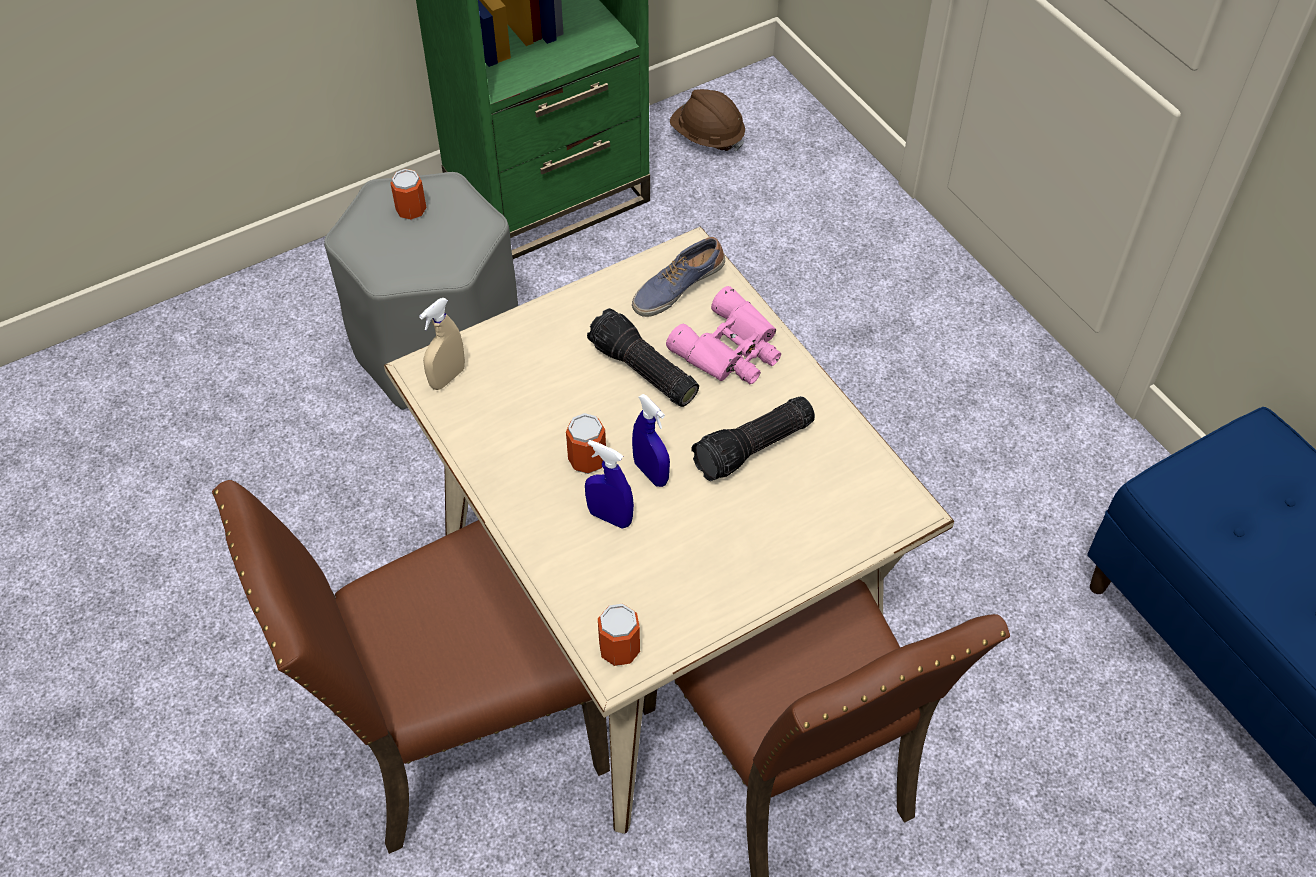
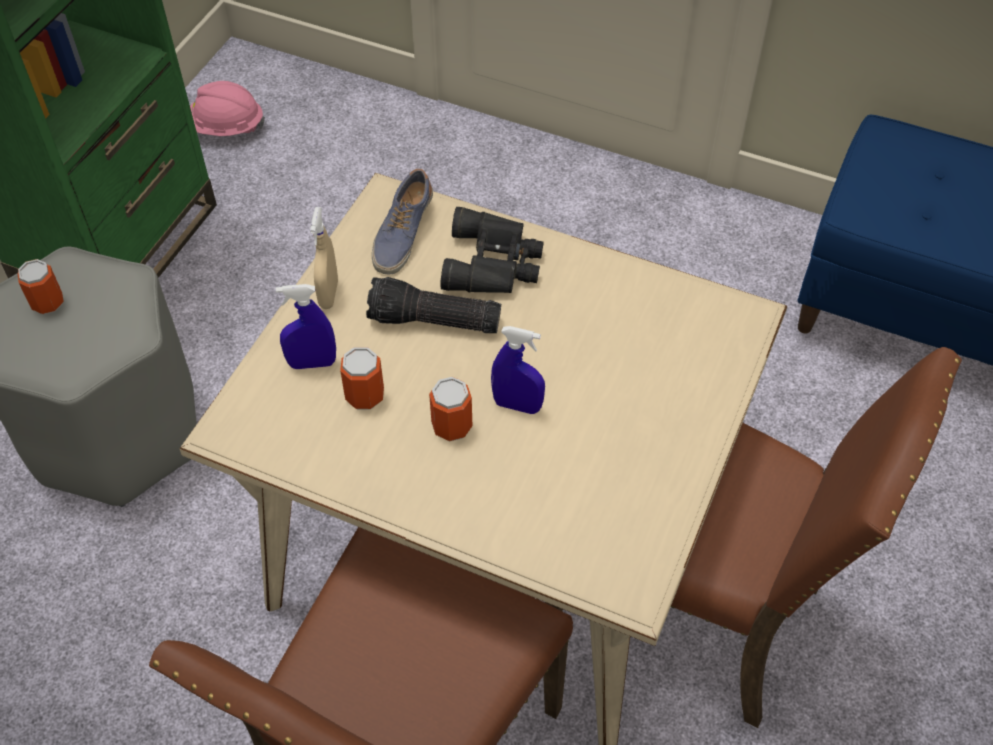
camera: 35 degrees left, 0 degrees up
beige spray bottle [419,298,465,390] -> beige spray bottle moved to [310,207,338,309]
blue spray bottle [585,440,634,529] -> blue spray bottle moved to [276,284,336,369]
can [598,604,640,666] -> can moved to [340,347,384,410]
pink binoculars [666,286,781,384] -> black binoculars [440,207,544,293]
brown hard hat [670,89,745,152] -> pink hard hat [190,81,265,136]
flashlight [692,396,815,481] -> none

